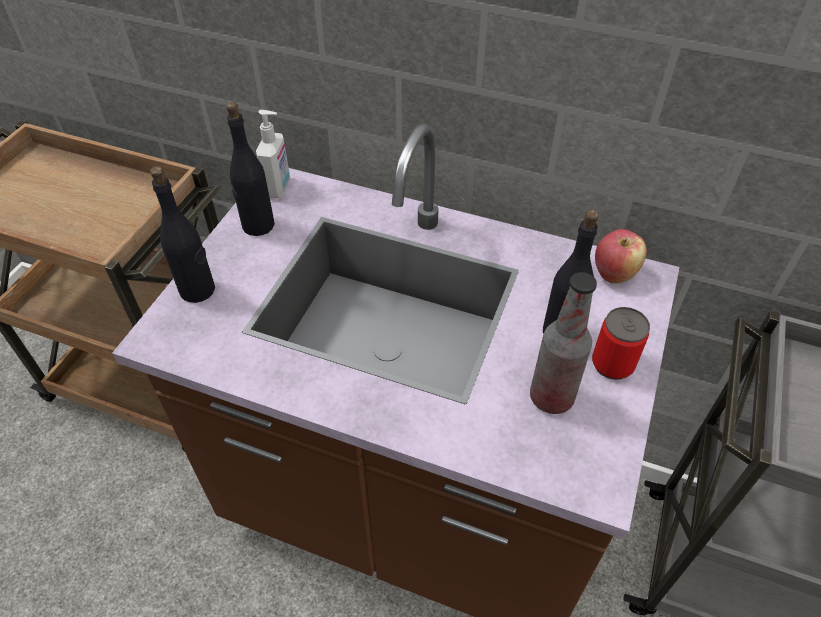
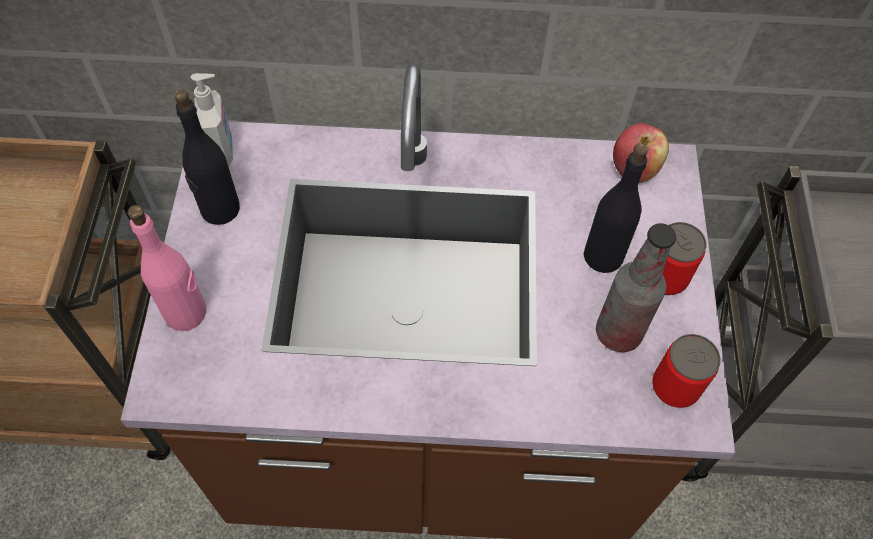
camera: 20 degrees left, 10 degrees up
black bottle [150,166,215,303] -> pink bottle [128,205,206,331]
none -> can [652,334,721,408]

